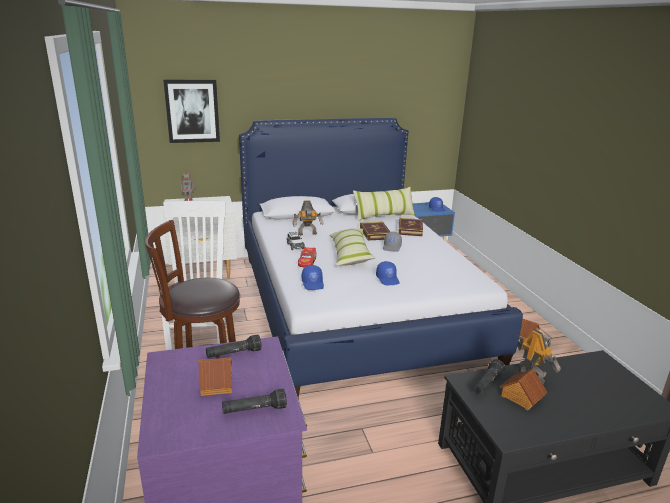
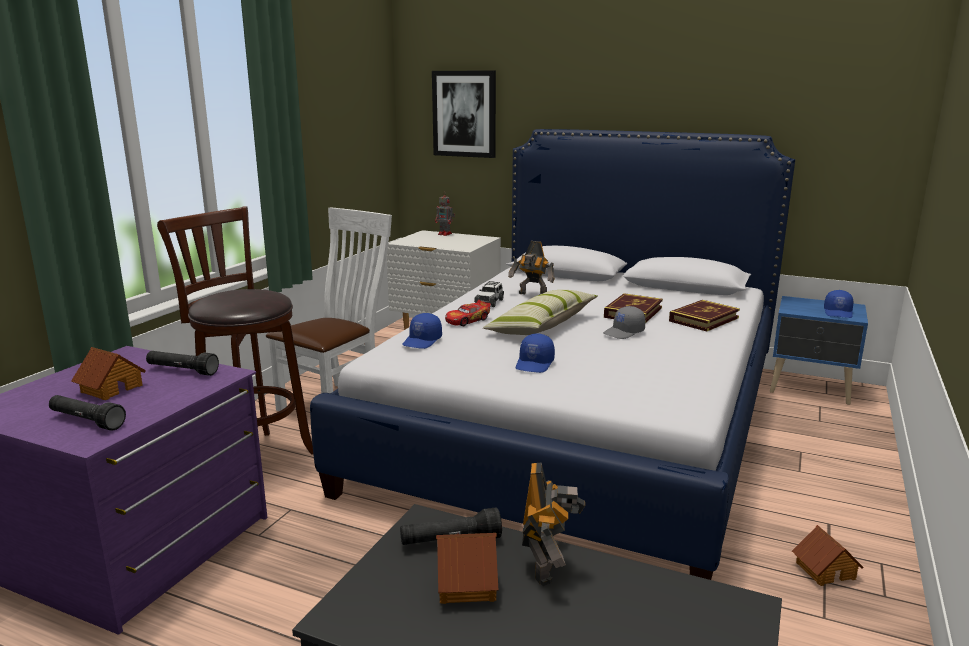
camera: 40 degrees right, 5 degrees down
pillow [353,186,416,221] -> none

